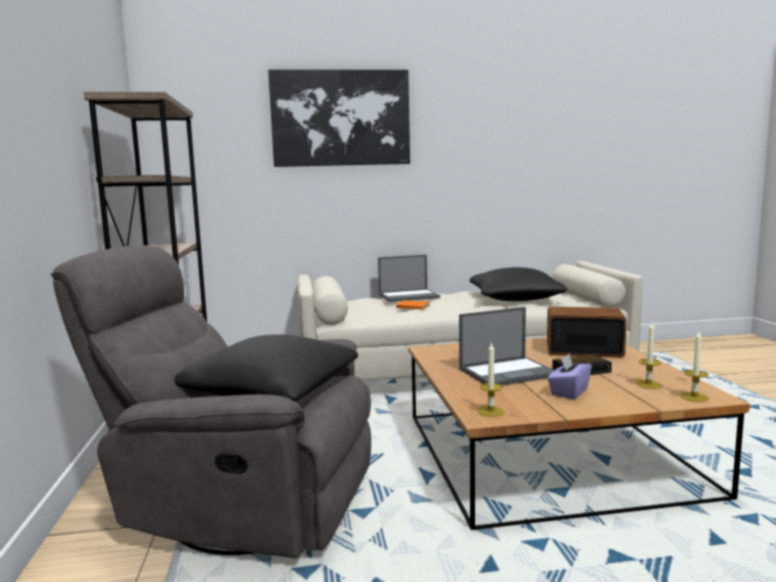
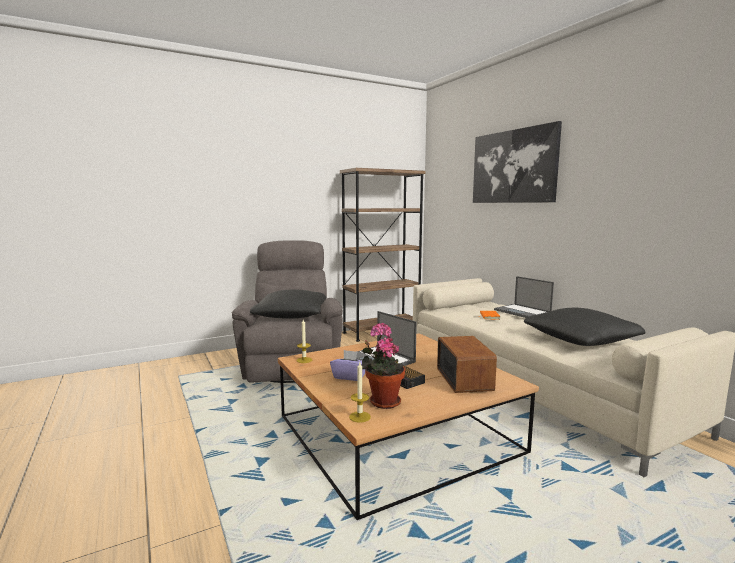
camera: 70 degrees right, 0 degrees up
candle [636,323,662,389] -> potted plant [362,323,405,409]

